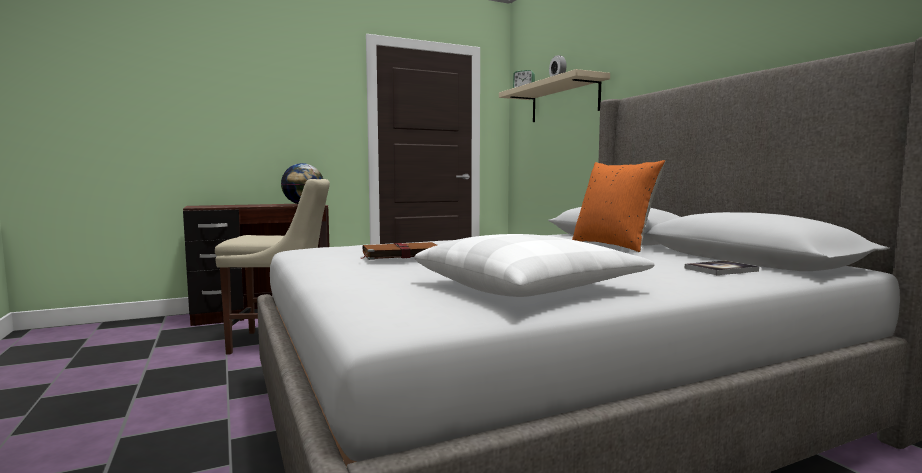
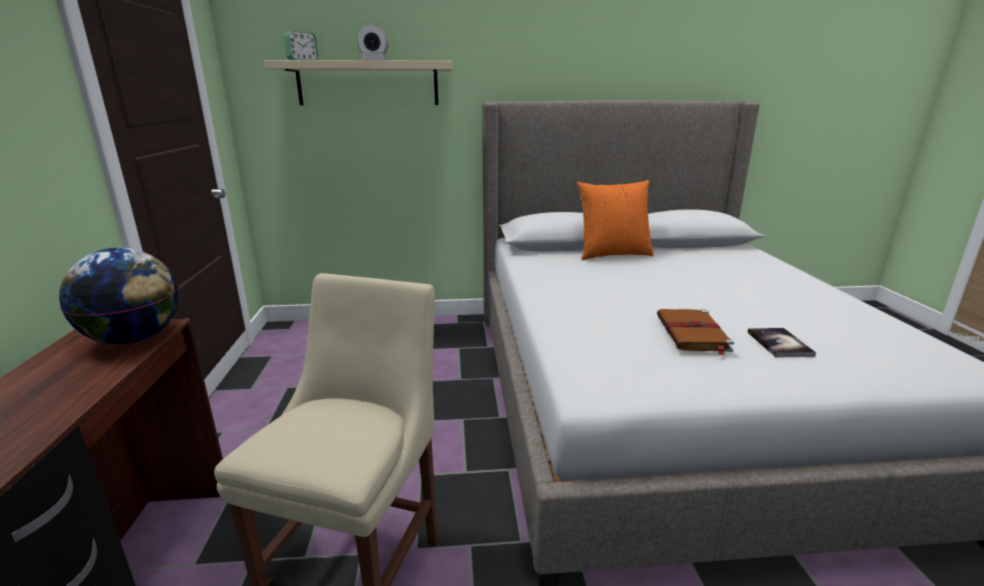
camera: 70 degrees left, 15 degrees up
white pillow [414,234,655,297] -> none
book [685,261,759,275] -> book moved to [747,328,816,358]

